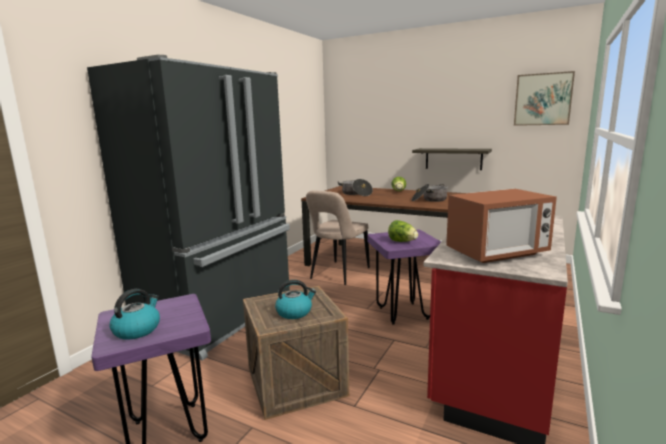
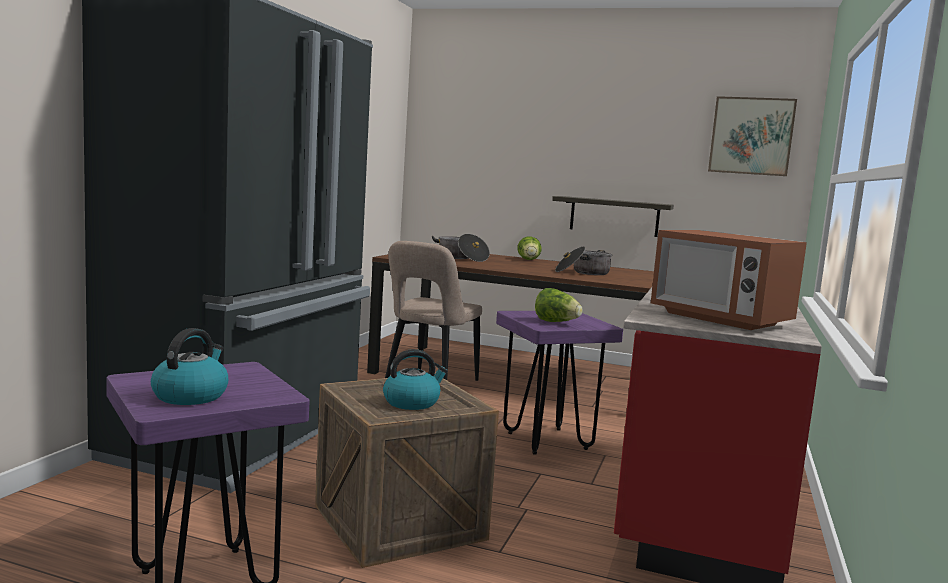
camera: 10 degrees left, 5 degrees down
microwave [446,189,557,263] -> microwave turned 75 degrees clockwise [651,230,807,330]

